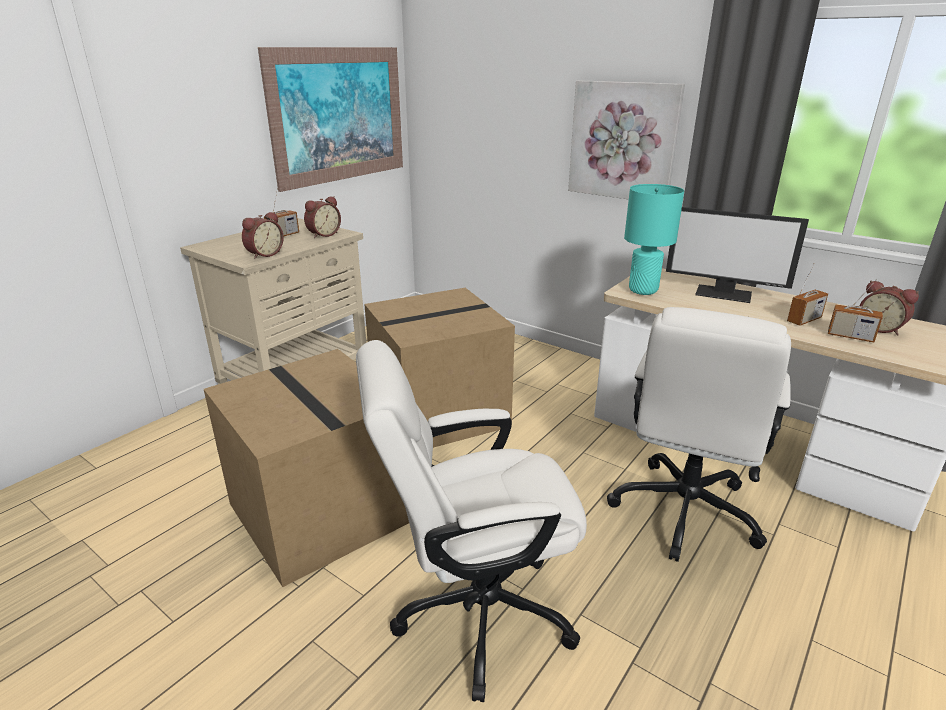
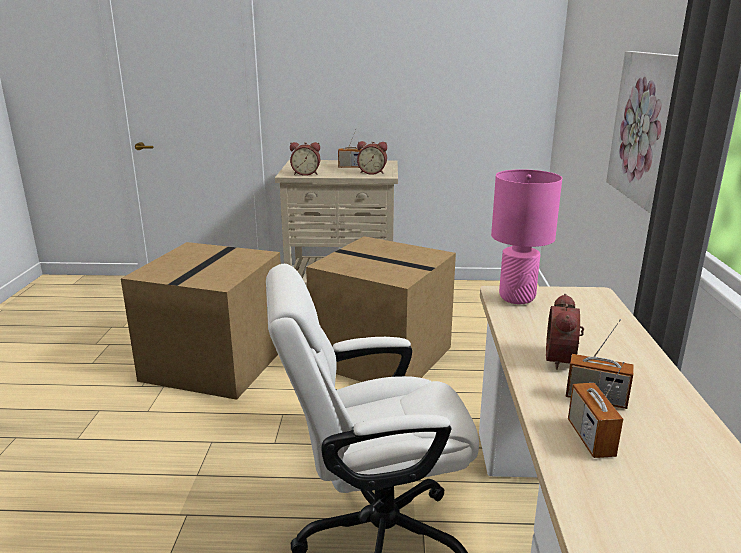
camera: 55 degrees right, 5 degrees down
picture [258,47,403,192] -> none
white office chair [356,340,587,702] -> none
turquoise table lamp [624,184,684,295] -> pink table lamp [491,169,562,304]
monitor [666,207,809,303] -> none
alarm clock [860,280,919,336] -> alarm clock moved to [546,294,584,370]

